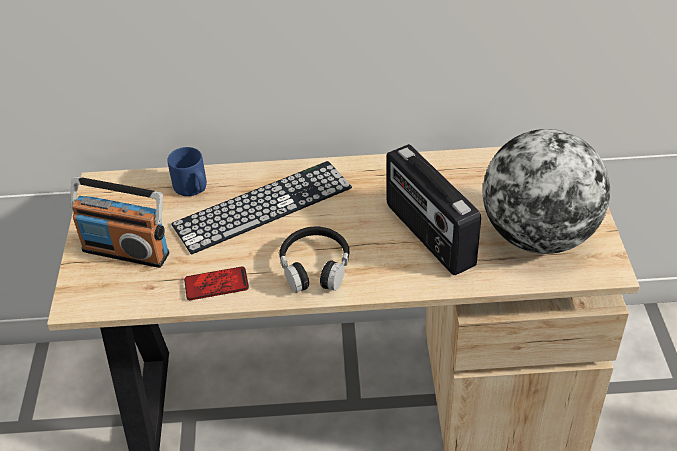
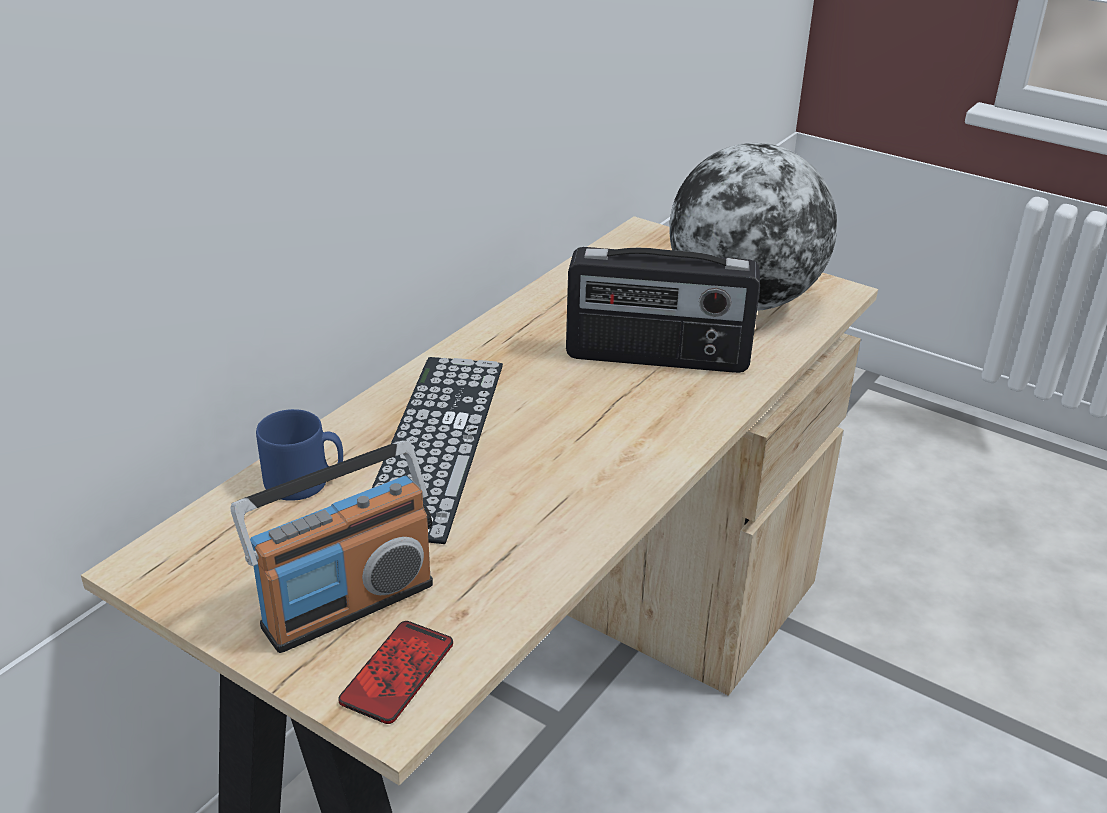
camera: 55 degrees left, 10 degrees down
phone [184,267,249,300] -> phone moved to [338,621,453,724]
black headphones [279,227,350,293] -> none

